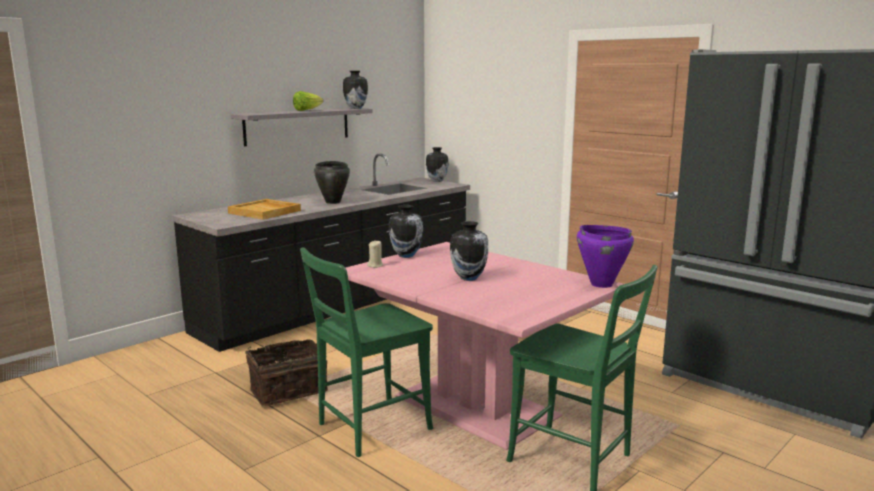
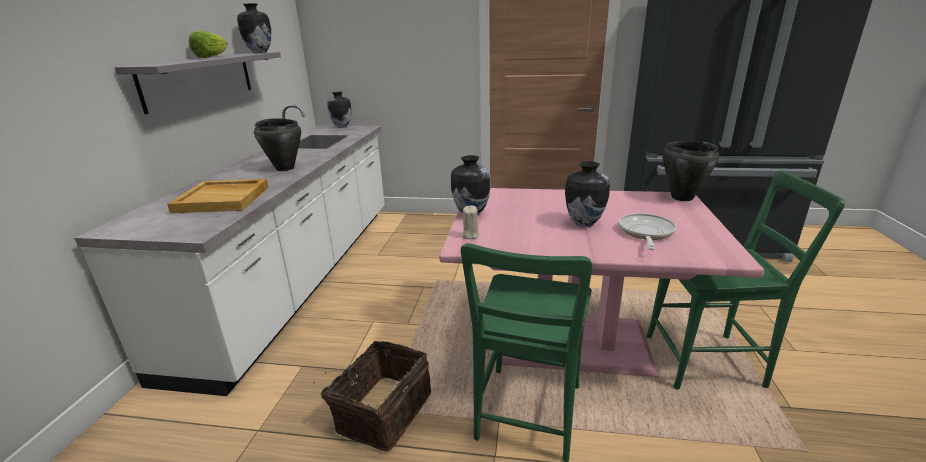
camera: 35 degrees left, 10 degrees up
black counter [172,153,470,352] -> white counter [74,104,385,396]
purple cooking pot [577,225,634,288] -> black cooking pot [662,141,719,201]
none -> frying pan [619,213,676,250]

